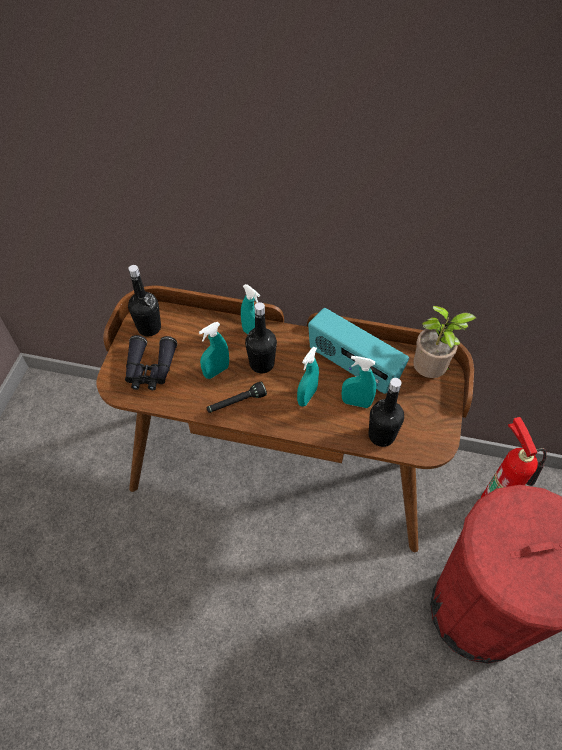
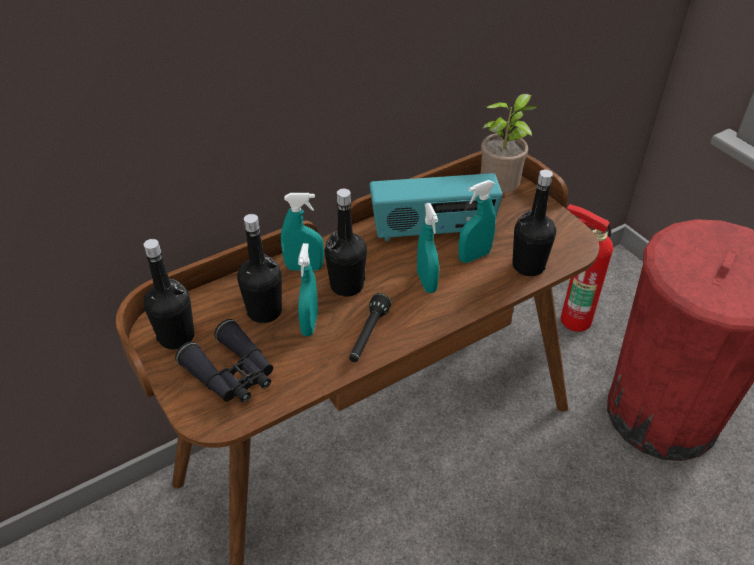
camera: 45 degrees left, 10 degrees down
none -> black bottle [237,214,282,323]

